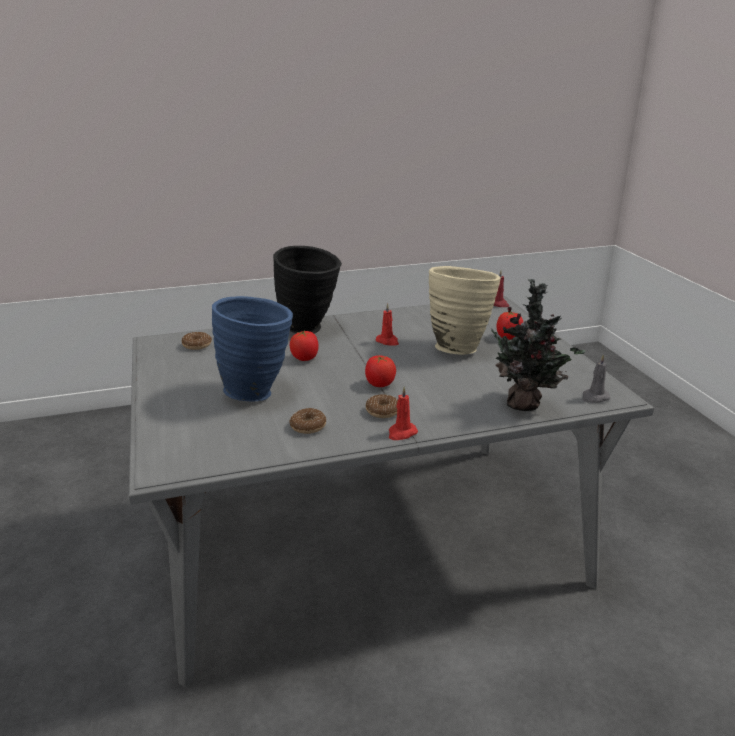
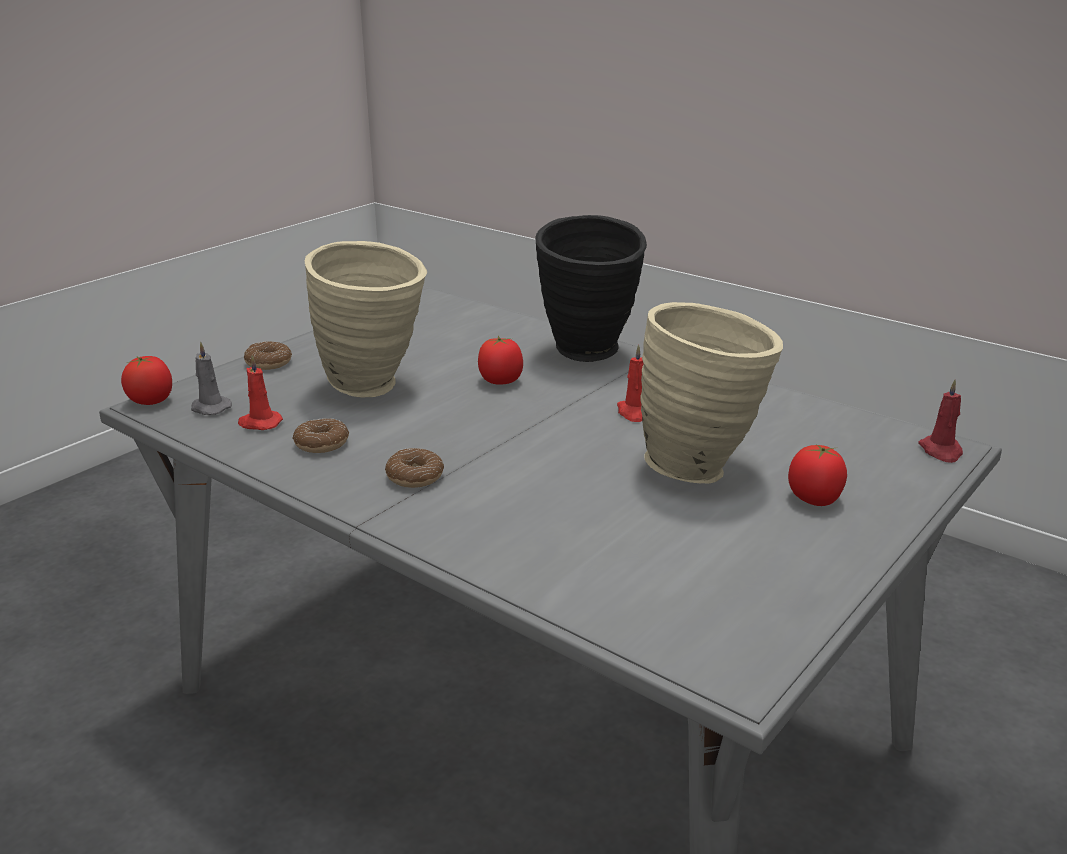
camera: 55 degrees right, 0 degrees up
donut [181,332,212,350] -> donut moved to [244,341,292,370]
blue vase [212,296,293,401] -> beige vase [305,241,427,398]
tomato [365,355,396,387] -> tomato moved to [121,356,172,405]
red candle [389,387,418,440] -> red candle moved to [238,355,283,430]
potted plant [486,278,585,411] -> none
grey candle [582,354,610,403] -> grey candle moved to [191,342,232,415]

